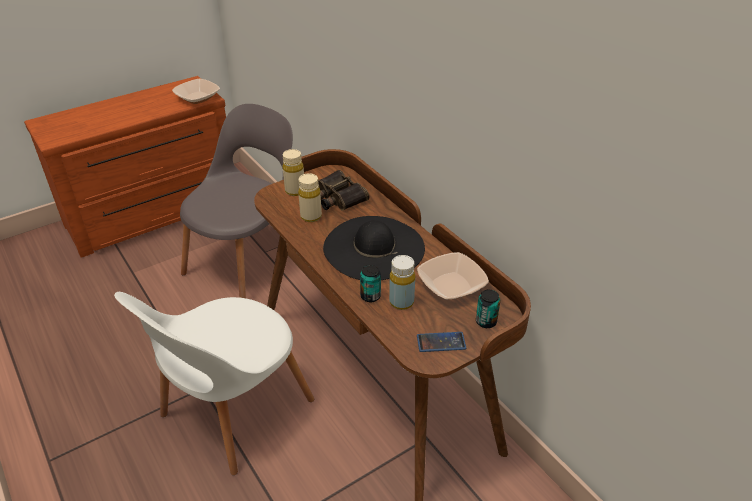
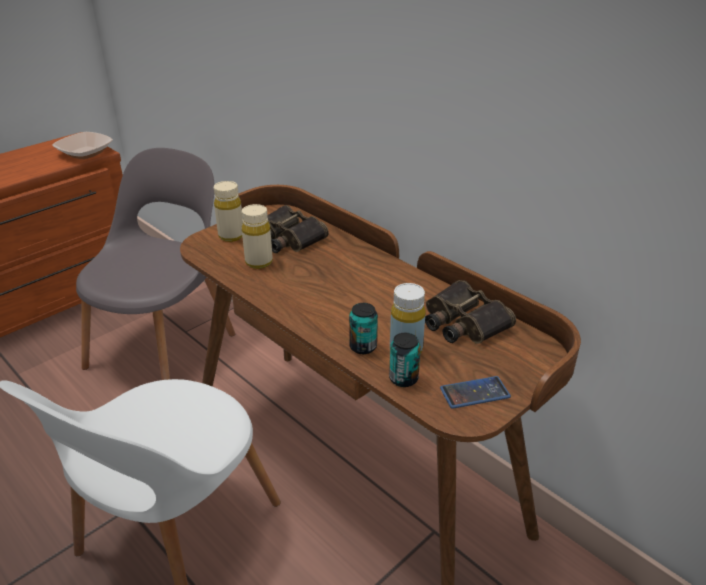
camera: 10 degrees left, 5 degrees down
black hat [323,216,425,280] -> none
bowl [417,252,489,299] -> binoculars [425,280,516,344]
can [476,289,500,328] -> can moved to [389,333,421,387]

